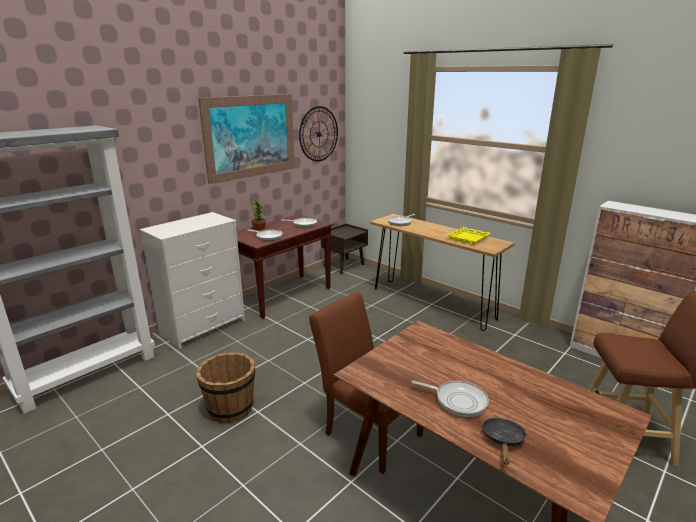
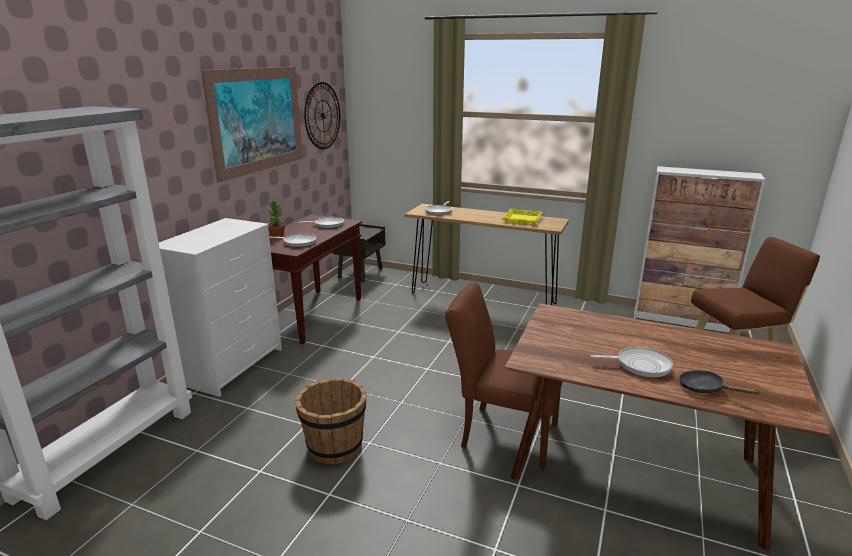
camera: 20 degrees left, 0 degrees up
black frying pan [481,418,527,465] -> black frying pan turned 45 degrees counterclockwise [679,370,761,395]

